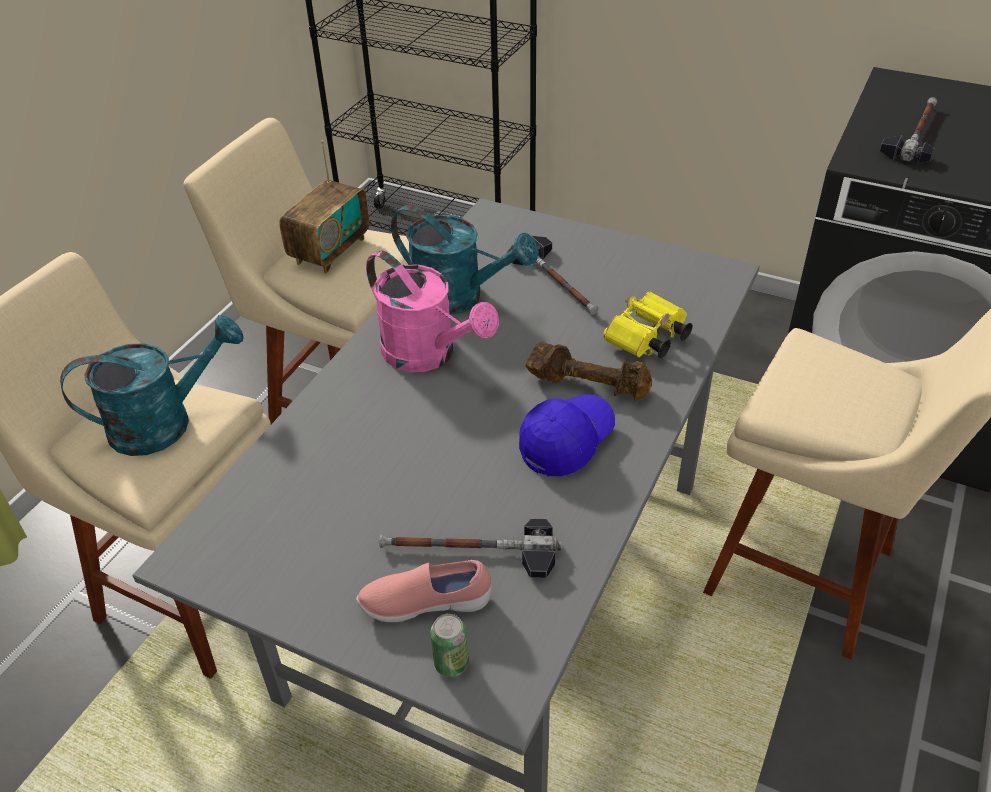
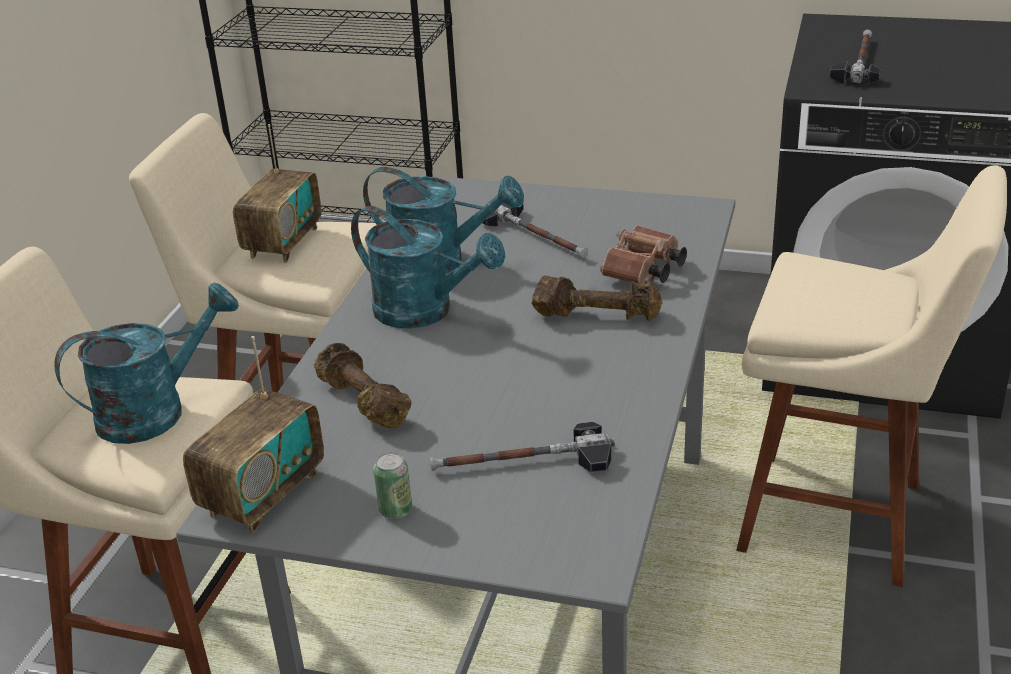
camera: 10 degrees left, 10 degrees down
pink shoe [356,560,491,622] -> none
pink watering can [366,251,499,372] -> turquoise watering can [351,206,505,329]
can [430,614,469,677] -> can moved to [373,452,412,519]
blue cap [519,394,615,476] -> none
yellow binoculars [603,291,692,358] -> brown binoculars [600,225,687,285]
none -> radio [183,336,324,534]
none -> brown dumbbell [314,343,411,428]

